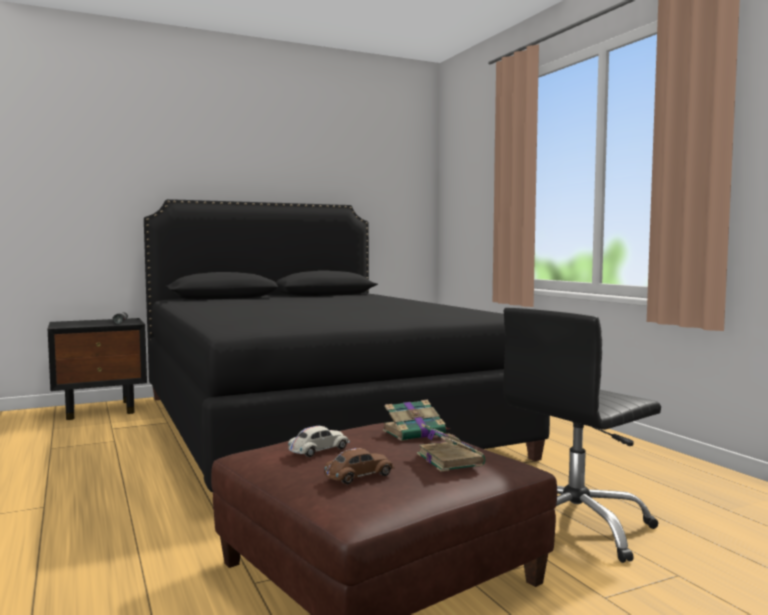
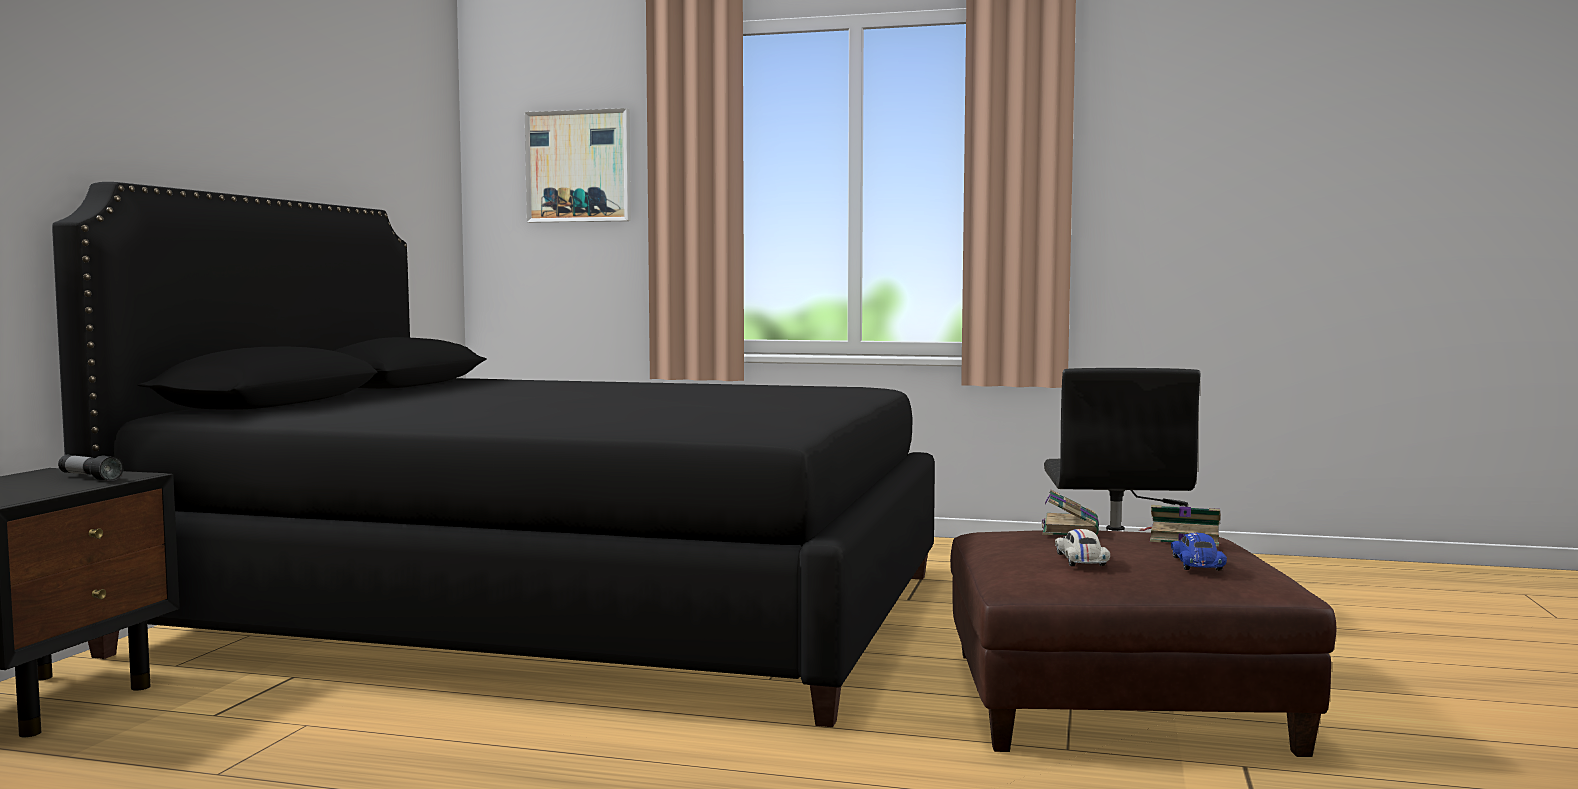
camera: 50 degrees left, 0 degrees up
brown toy car [325,448,394,485] -> blue toy car [1171,533,1227,571]
none -> picture [525,108,631,223]

